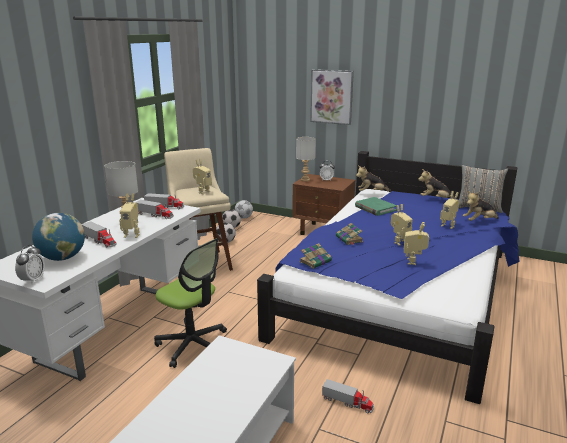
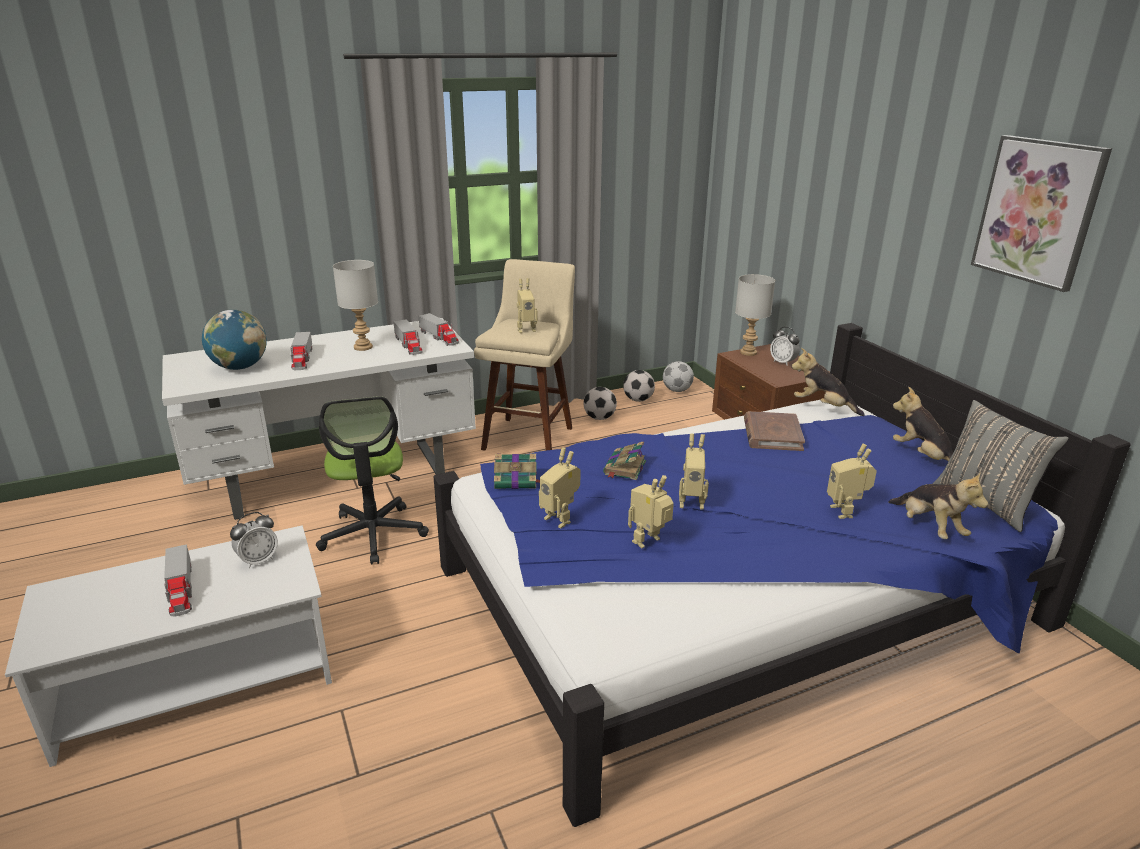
camera: 40 degrees right, 5 degrees up
alarm clock [15,245,45,284] -> alarm clock moved to [230,512,278,568]
toy robot [119,193,140,238] -> toy robot moved to [539,447,580,528]
picture [310,69,354,125] -> picture moved to [971,135,1112,292]
toy truck [322,379,374,413] -> toy truck moved to [164,544,192,617]
green book [355,197,397,216] -> brown book [744,411,805,451]
plush toy [463,191,499,221] -> plush toy turned 135 degrees counterclockwise [888,473,989,539]

